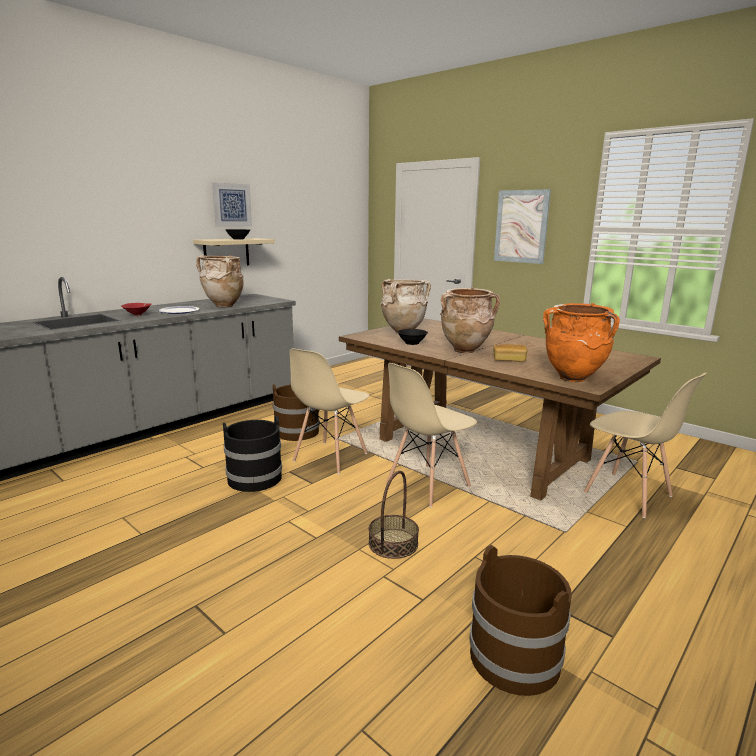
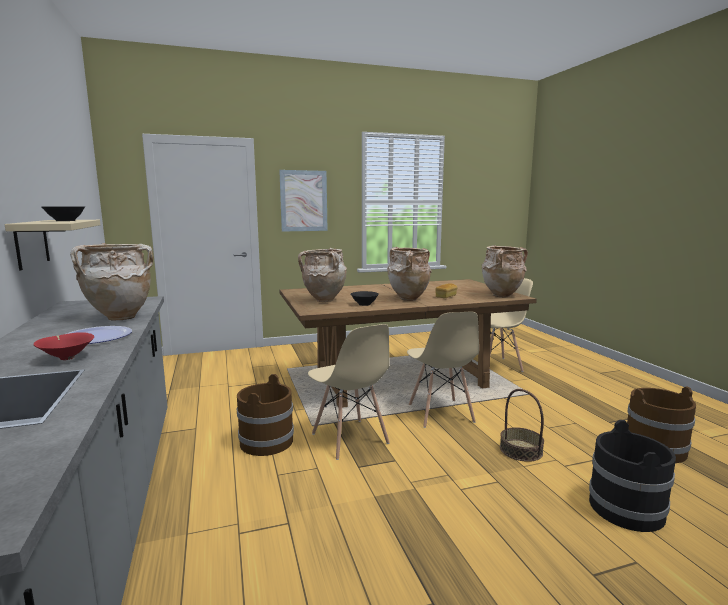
camera: 60 degrees left, 5 degrees down
picture [212,182,252,227] -> none
black bucket [223,416,282,492] -> black bucket moved to [589,420,676,532]
orange vase [543,303,620,383] -> beige vase [482,245,528,297]

